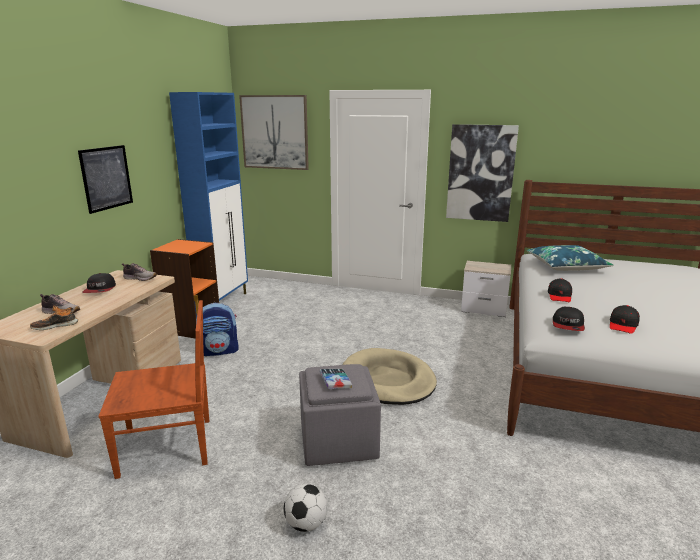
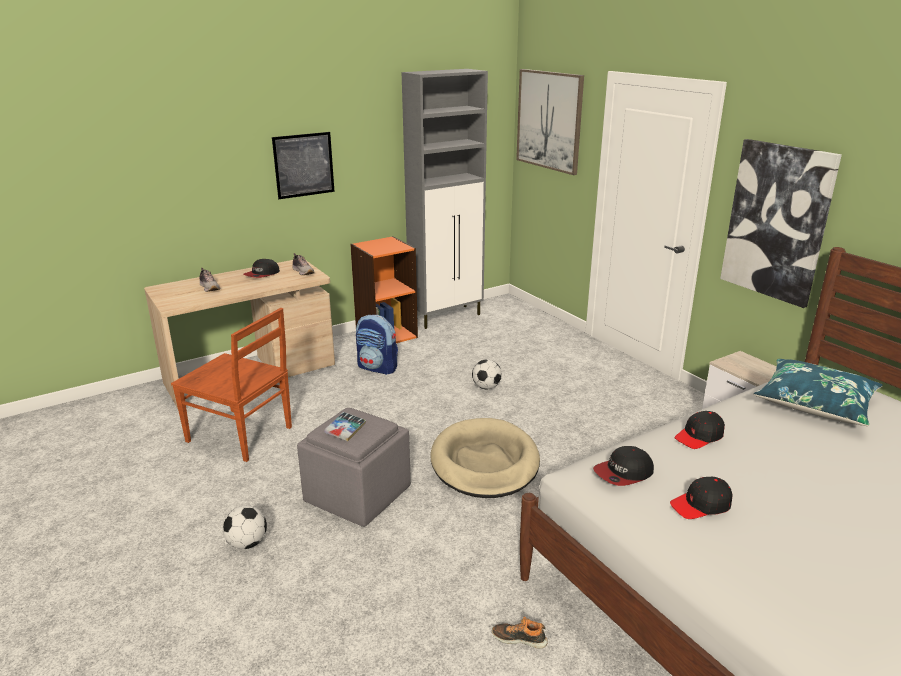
camera: 40 degrees right, 5 degrees up
shoe [30,305,78,330] -> shoe moved to [492,617,548,649]
blue cabinet [169,92,248,301] -> grey cabinet [402,69,488,329]
none -> football [472,359,502,389]

